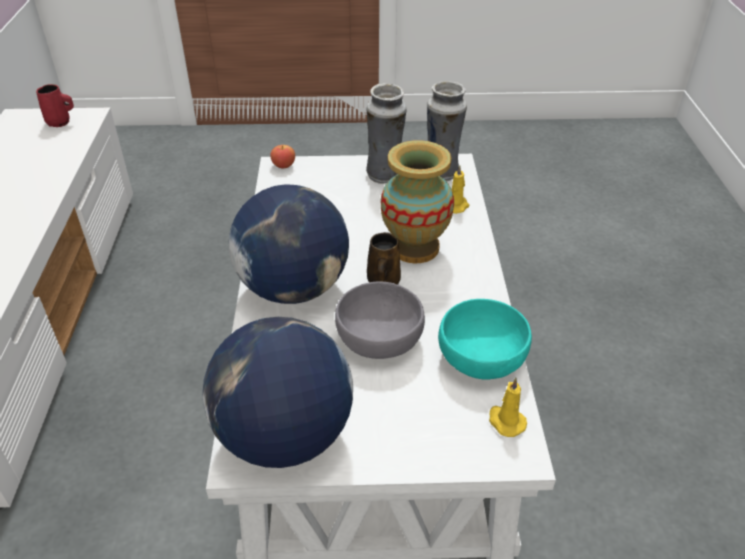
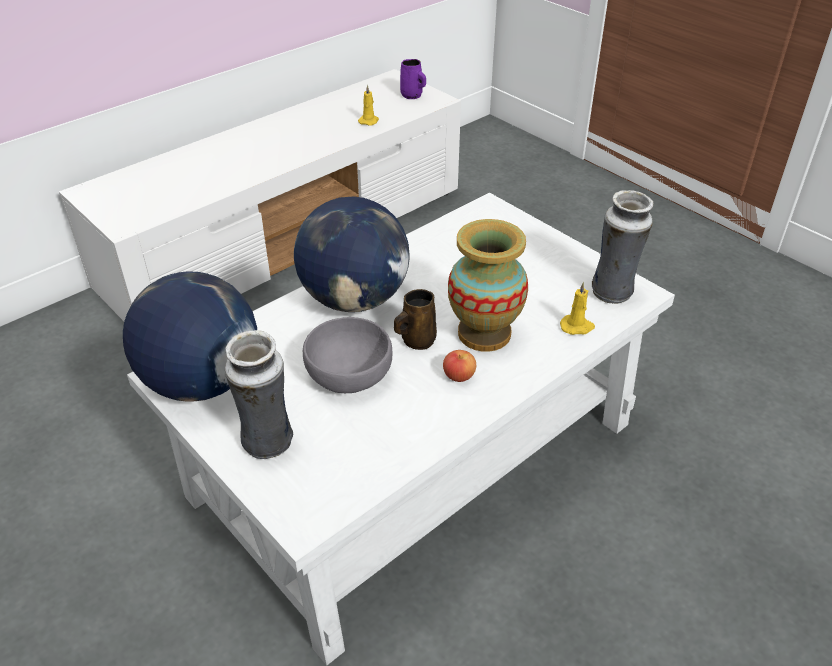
camera: 50 degrees right, 0 degrees up
red mug [36,84,74,127] -> purple mug [400,59,426,99]
apple [270,145,295,168] -> apple moved to [443,350,476,382]
vase [366,83,407,184] -> vase moved to [225,330,293,459]
turquoise bowl [438,299,532,380] -> none
yellow candle [489,378,527,437] -> yellow candle moved to [358,85,379,126]

